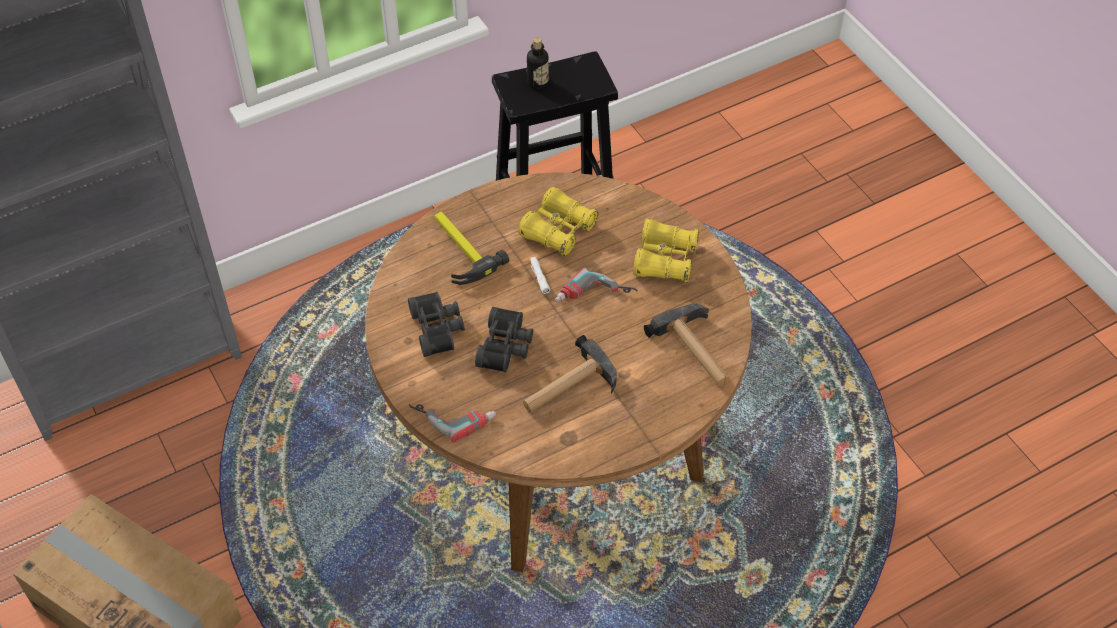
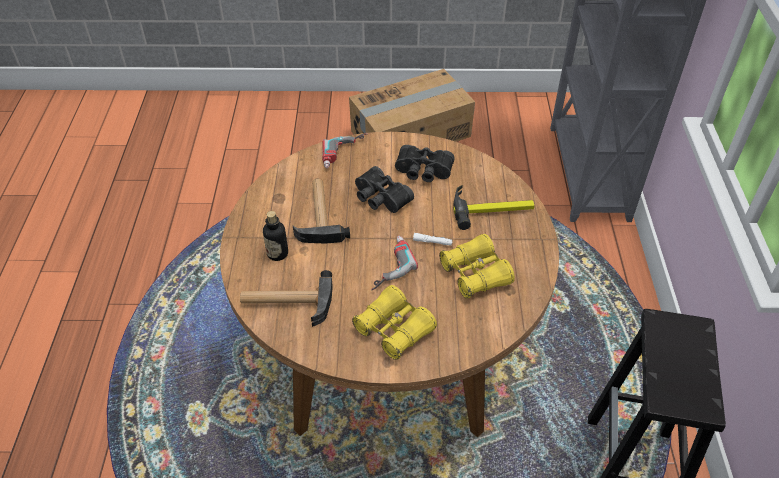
camera: 120 degrees right, 5 degrees down
bottle [527,37,549,88] -> bottle moved to [263,211,288,261]

